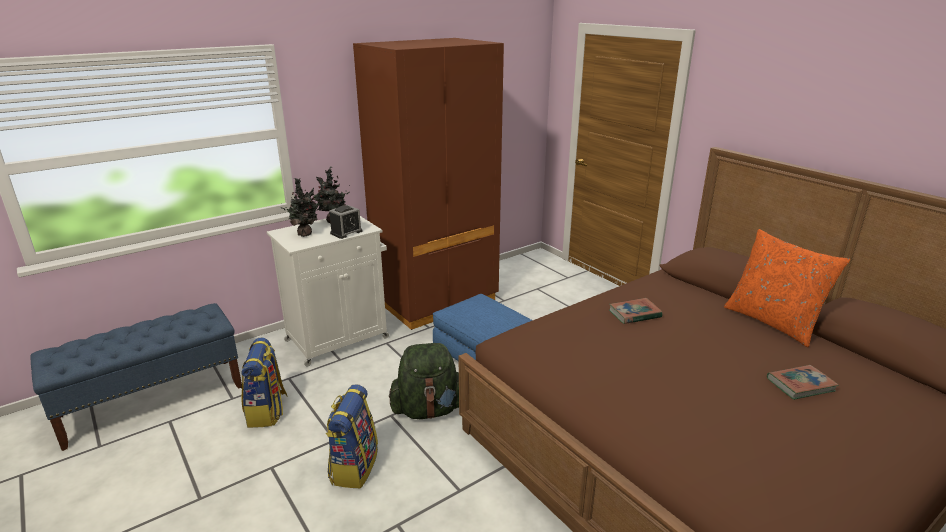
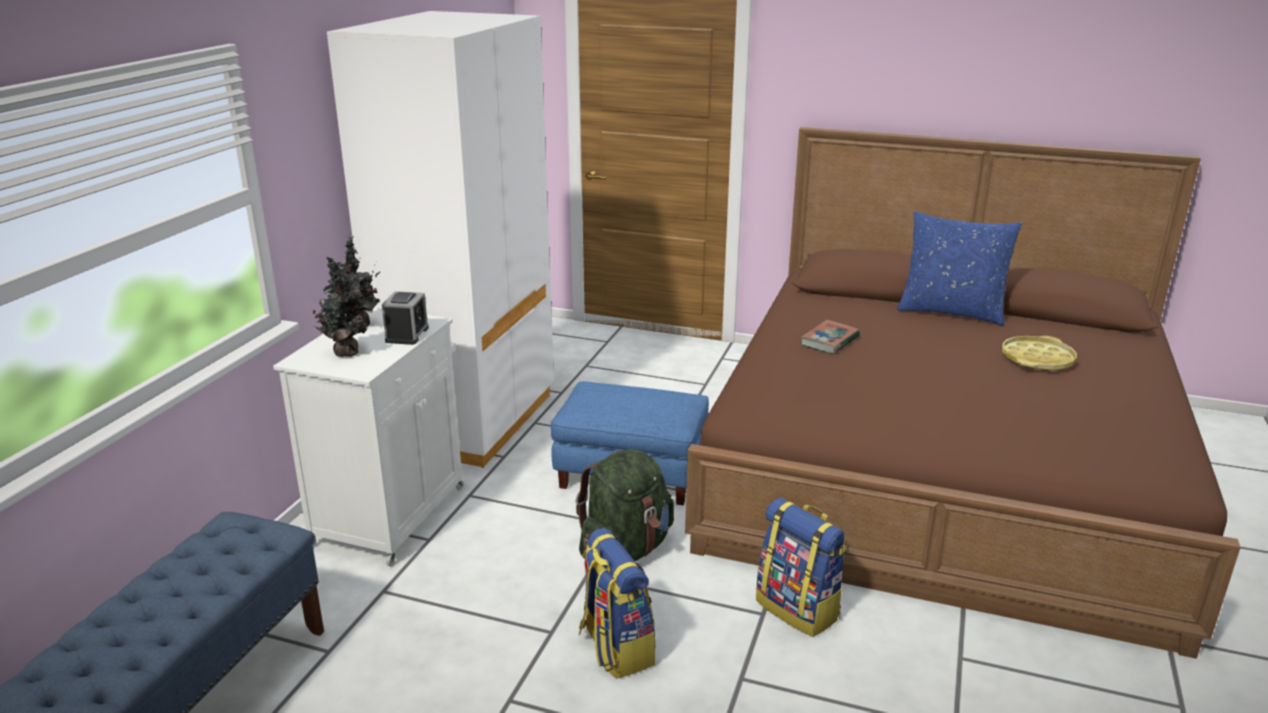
camera: 35 degrees left, 0 degrees up
backpack [241,338,288,428] -> backpack moved to [756,498,847,637]
brown wardrobe [353,38,504,330] -> white wardrobe [327,11,554,468]
orange pillow [724,229,850,347] -> blue pillow [897,212,1022,326]
book [767,365,839,400] -> yellow tray [1002,336,1077,372]

